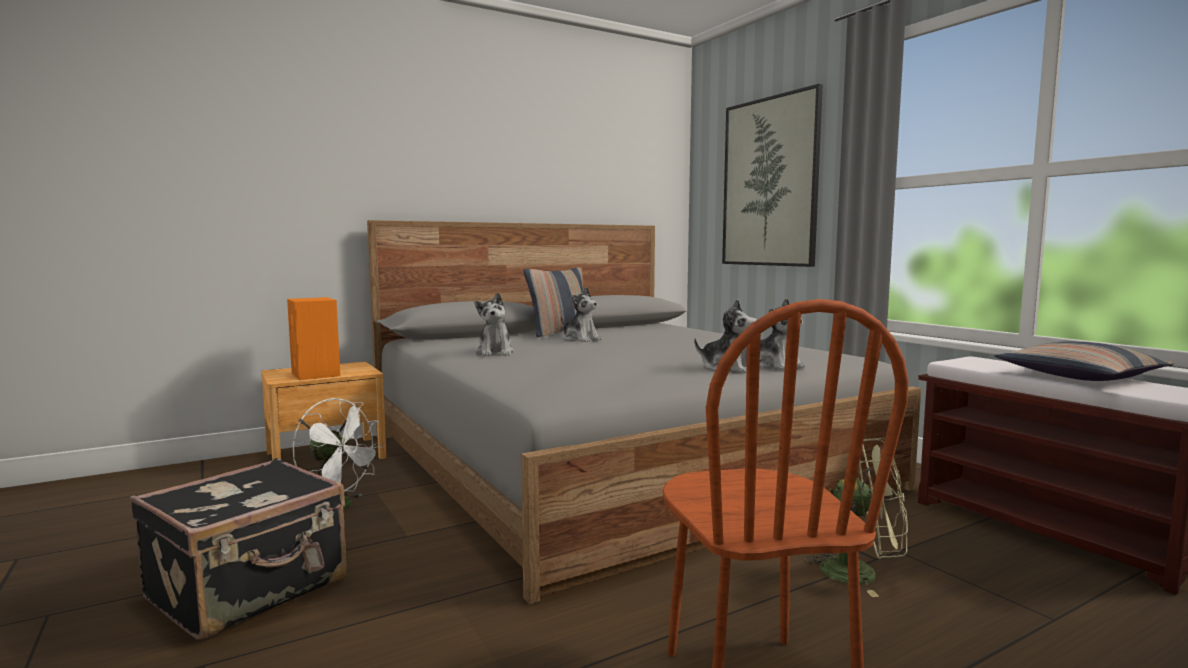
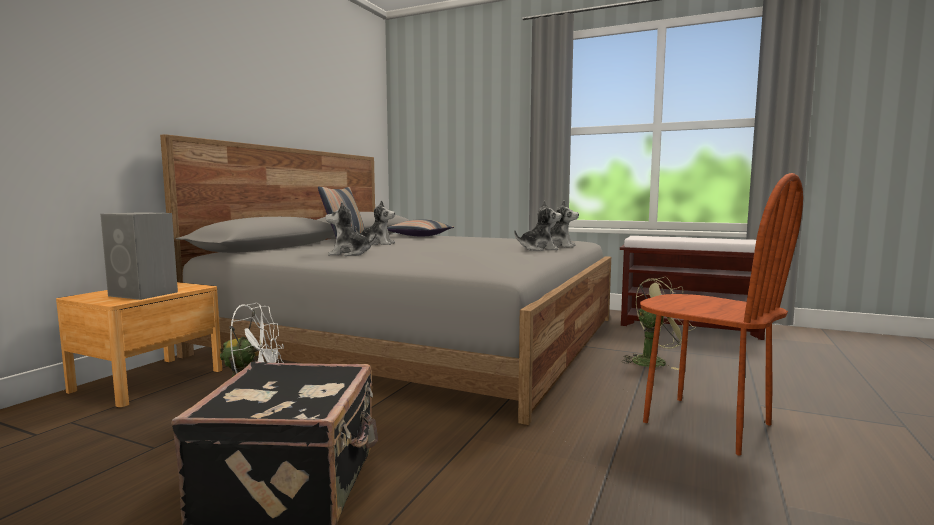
camera: 35 degrees left, 0 degrees up
orange speaker [287,297,340,380] -> grey speaker [100,212,178,300]
plush toy [475,293,514,356] -> plush toy turned 135 degrees clockwise [325,202,377,256]
picture [722,84,823,267] -> none
pillow [994,341,1173,381] -> pillow moved to [387,219,454,237]

